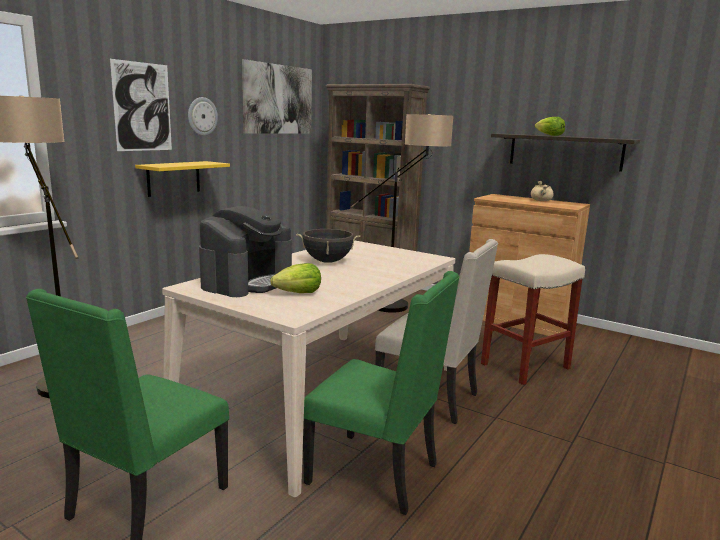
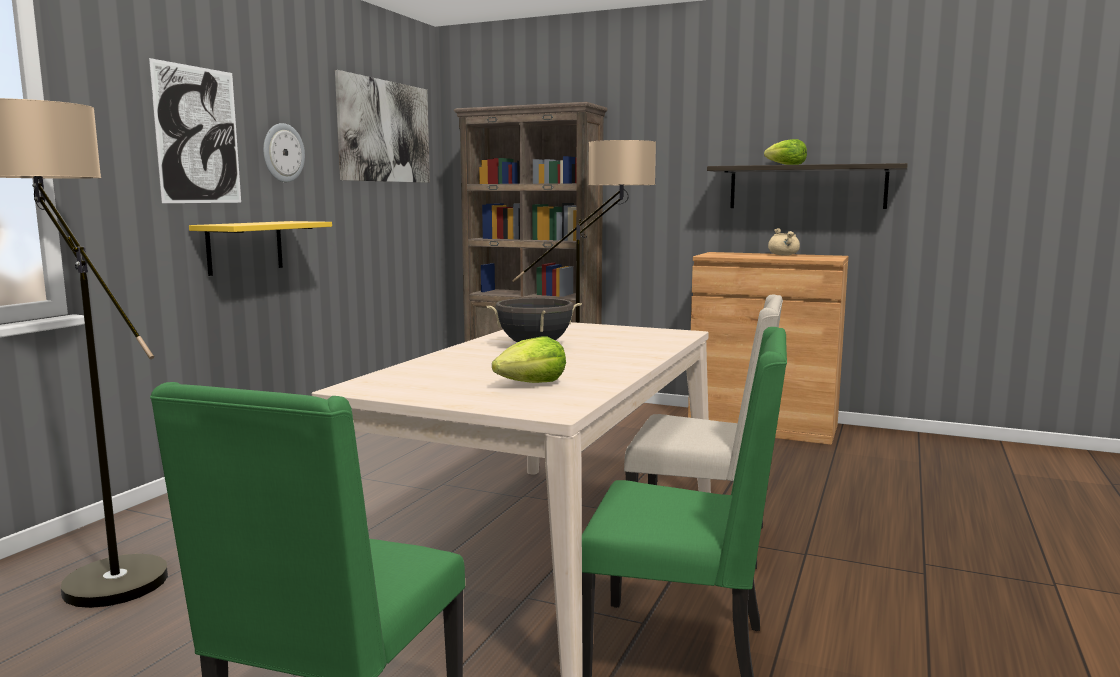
camera: 10 degrees left, 5 degrees down
coffee machine [199,206,292,297] -> none
beige stool [481,254,585,385] -> none

